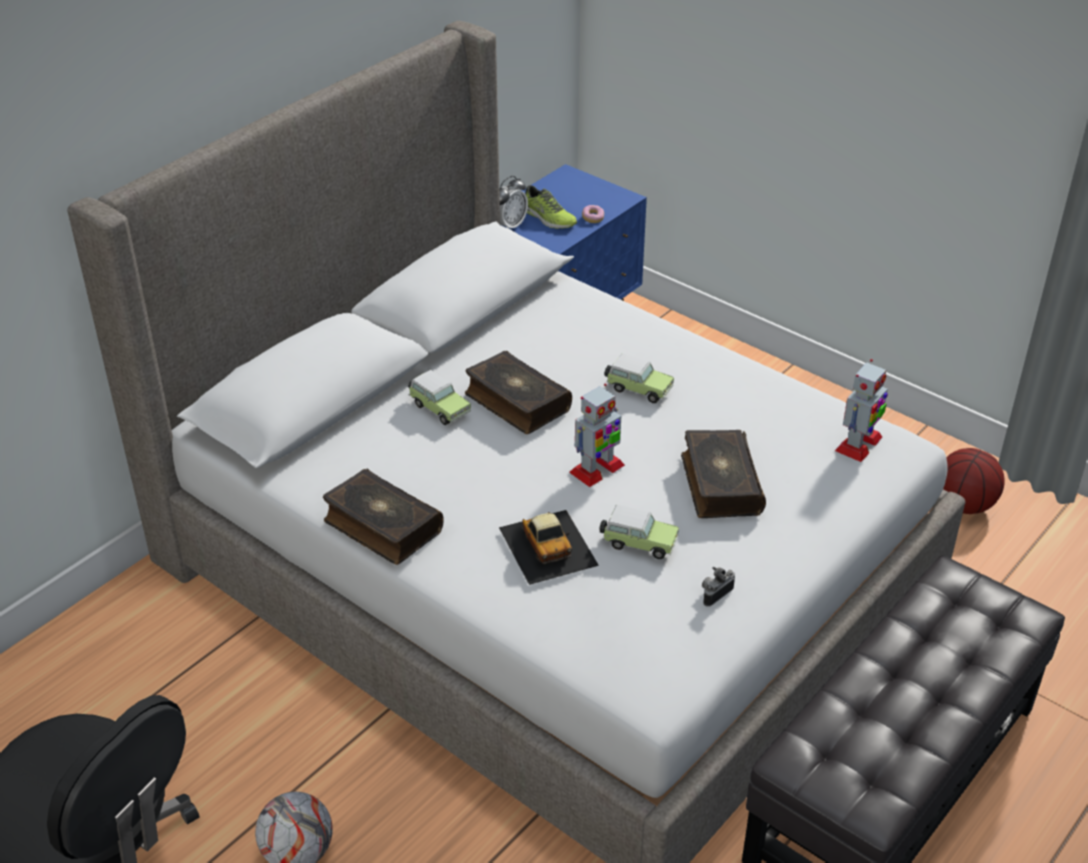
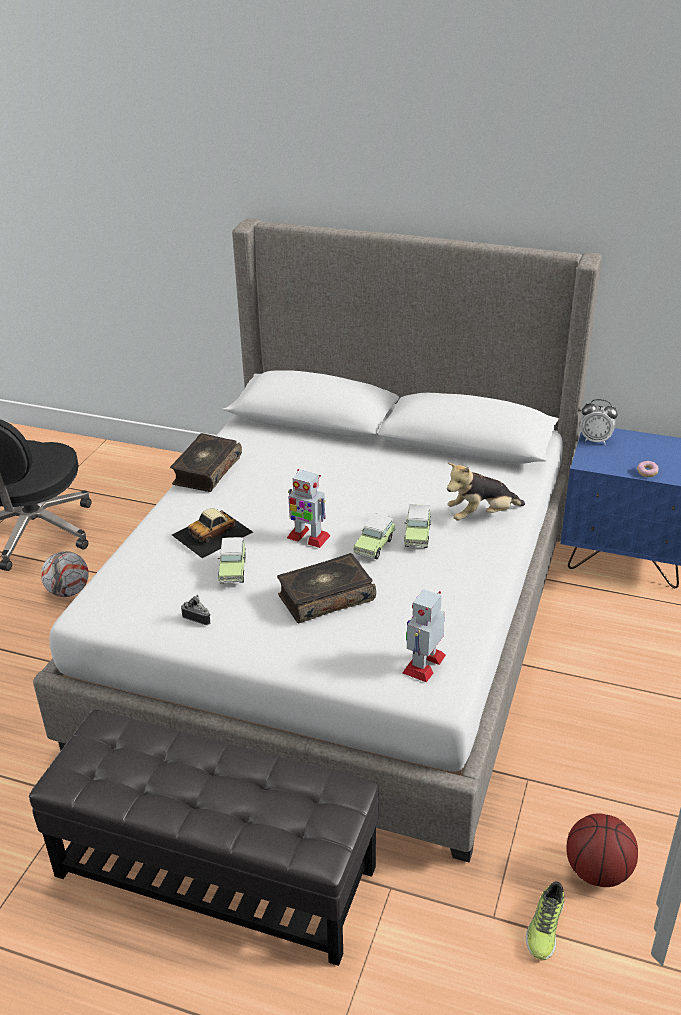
camera: 70 degrees right, 5 degrees down
toy car [408,370,471,425] -> toy car moved to [353,513,395,559]
book [465,351,572,434] -> none
shoe [525,185,577,229] -> shoe moved to [525,881,564,960]
toy robot [835,359,888,462] -> toy robot turned 105 degrees clockwise [402,589,446,682]
none -> plush toy [447,463,525,521]

